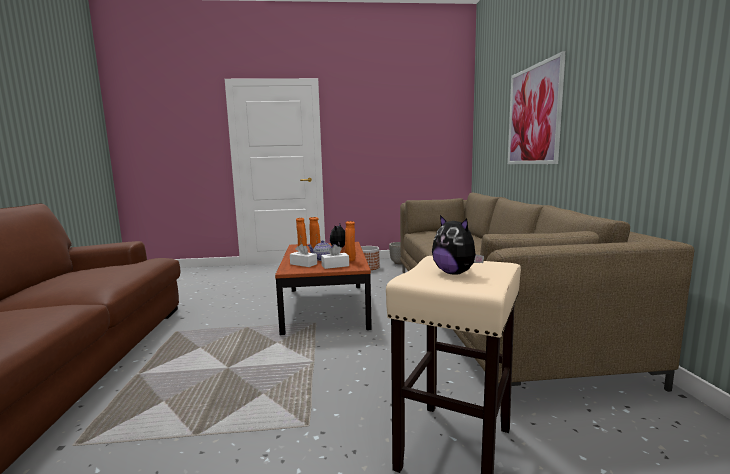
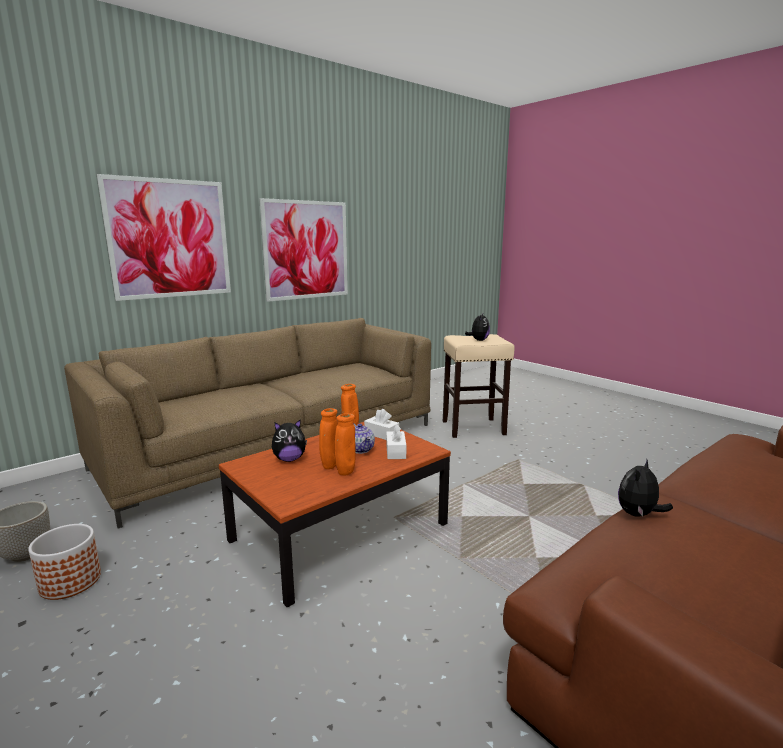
camera: 125 degrees left, 5 degrees up
none -> picture [259,198,348,302]
none -> plush toy [618,460,673,517]

